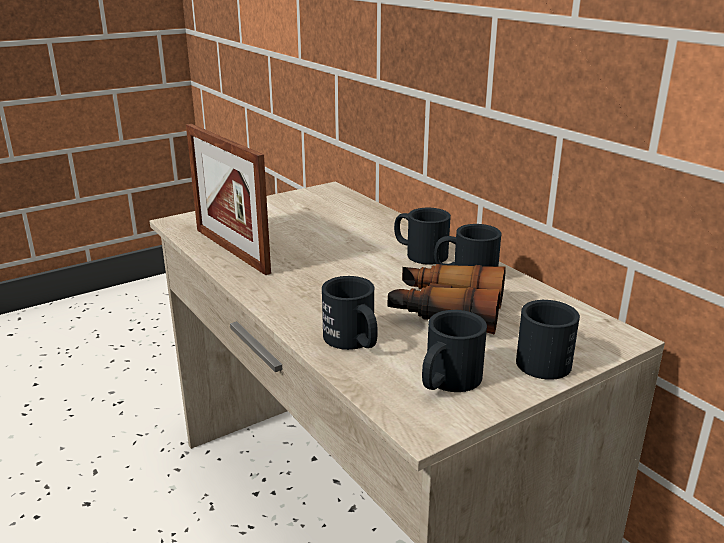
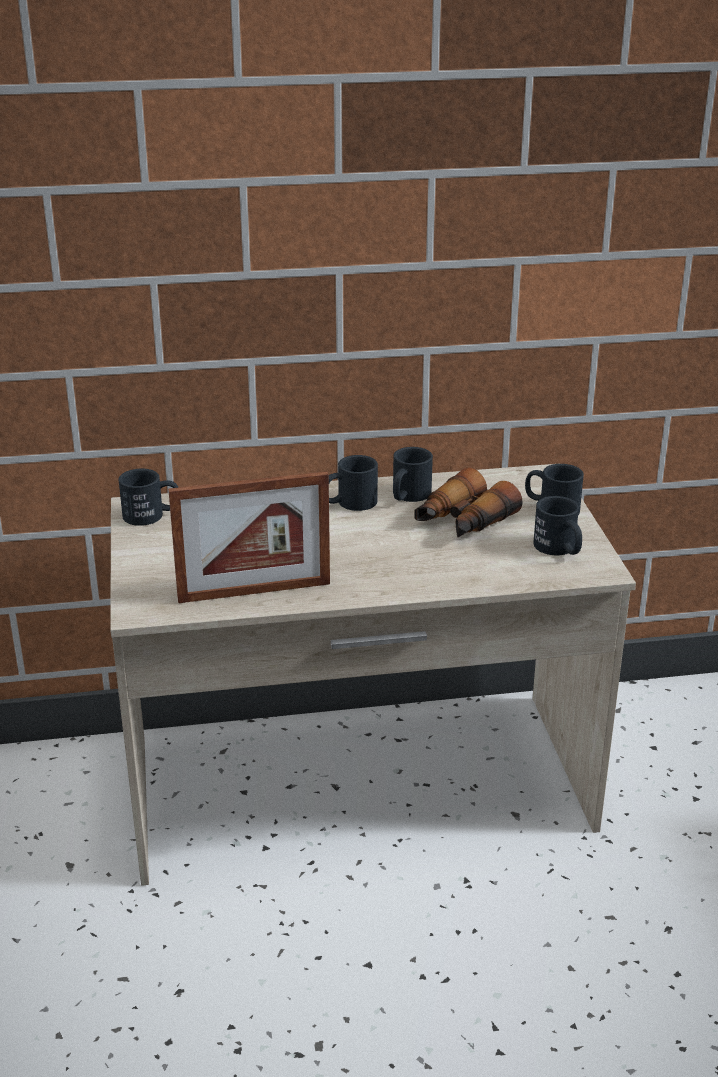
camera: 65 degrees left, 5 degrees up
black mug [322,276,378,350] -> black mug moved to [118,469,179,526]

